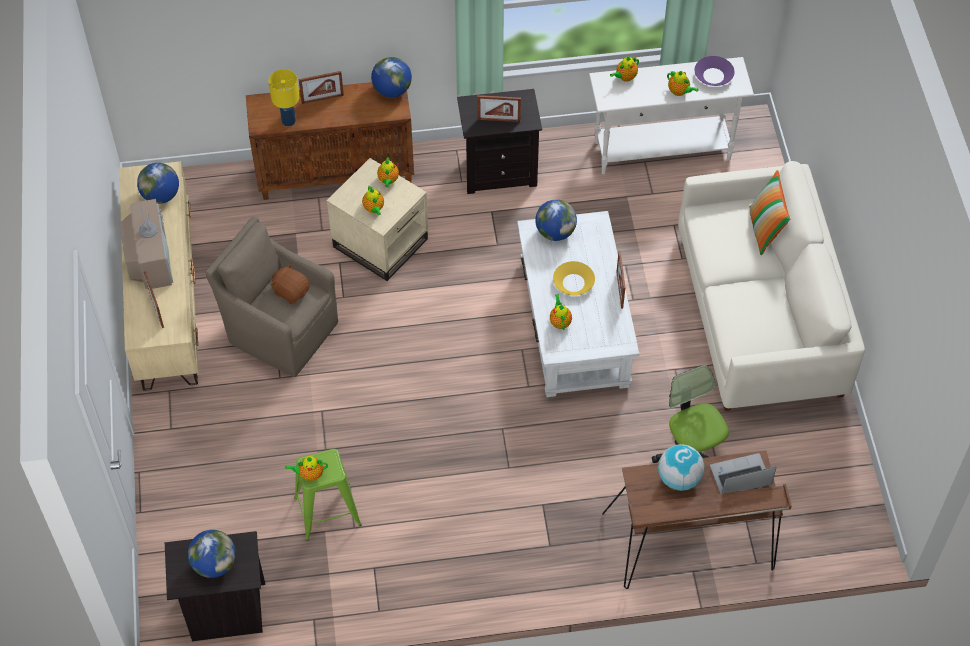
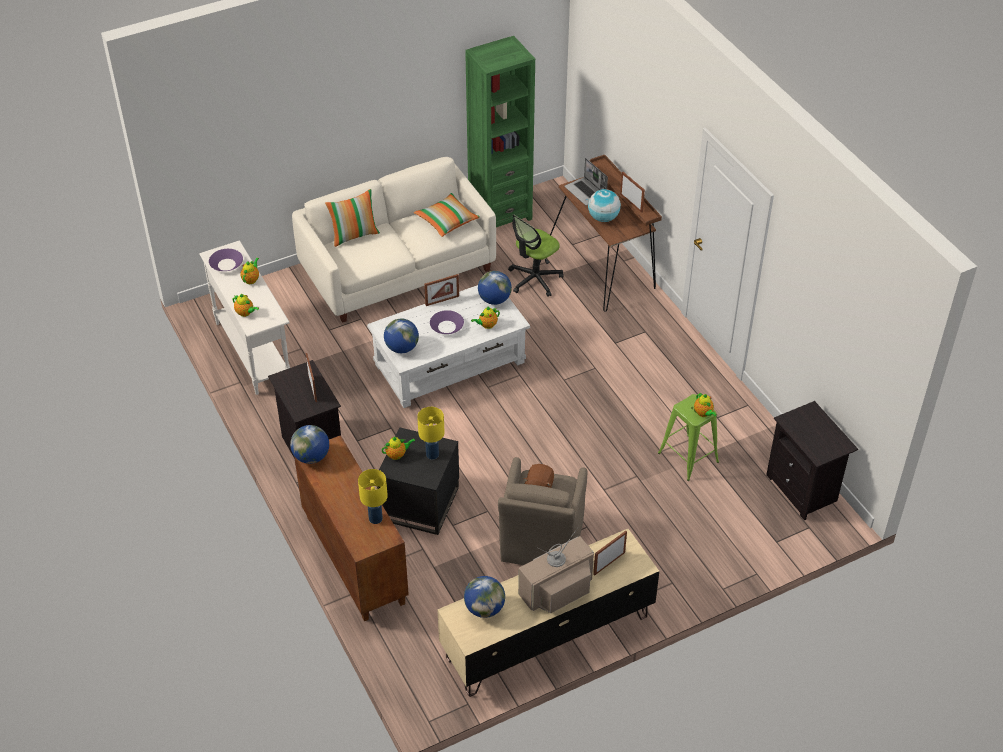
camera: 110 degrees left, 10 degrees down
globe [188,530,236,578] -> globe moved to [478,271,512,305]
picture frame [298,71,344,104] -> picture frame moved to [620,172,645,213]
beige side table [327,158,428,281] -> black side table [377,427,459,535]
teapot [362,186,384,215] -> yellow table lamp [417,407,445,460]
yellow bowl [553,261,595,296] -> purple bowl [430,310,464,334]
none -> pillow [414,193,480,237]
none -> green bookcase [465,36,535,227]

